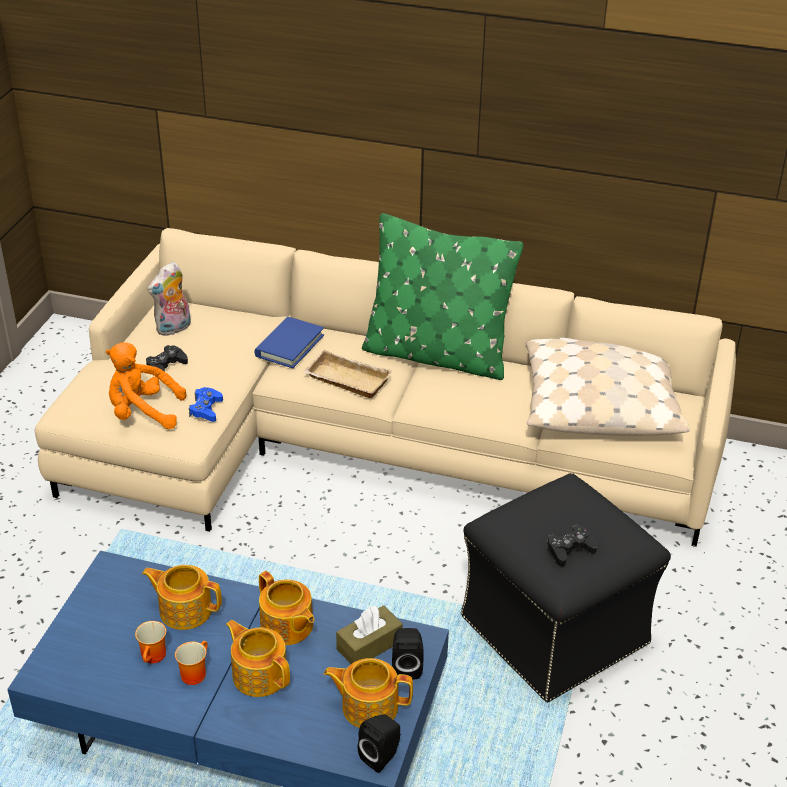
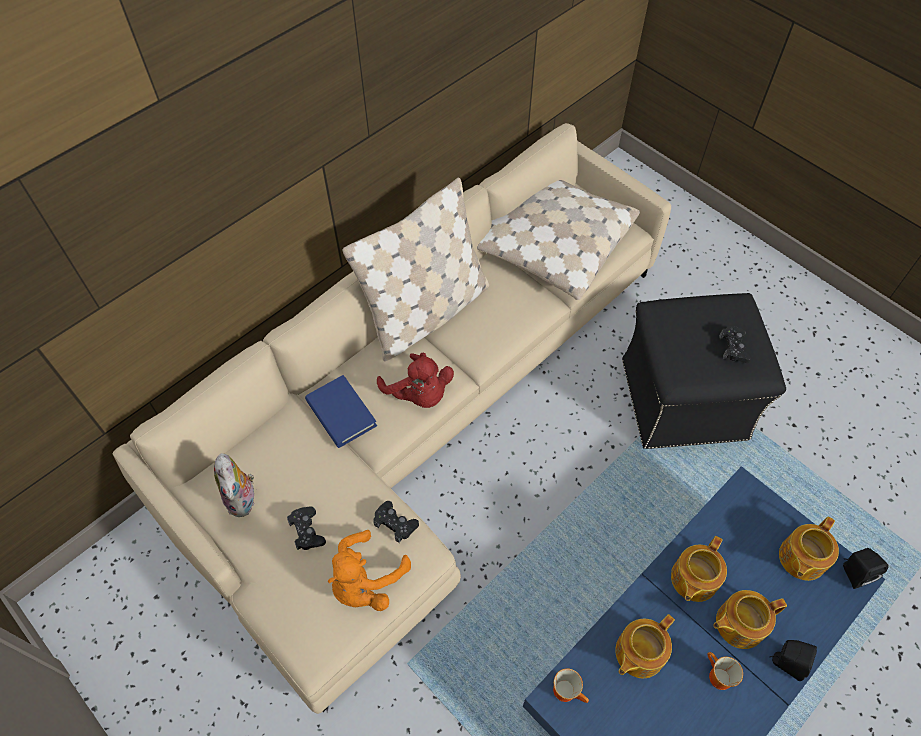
camera: 60 degrees left, 20 degrees up
mug [135,621,166,663] -> mug moved to [553,668,589,703]
blue game controller [189,387,223,422] -> black game controller [373,501,419,543]
teapot [259,571,314,645] -> teapot turned 135 degrees clockwise [671,536,727,602]
beige tray [303,350,393,398] -> red plush toy [377,352,454,408]
brown tissue box [336,605,403,664] -> none
green pillow [362,213,524,380] -> beige pillow [343,178,489,361]
black speaker [392,628,424,679] -> black speaker moved to [770,640,817,681]

